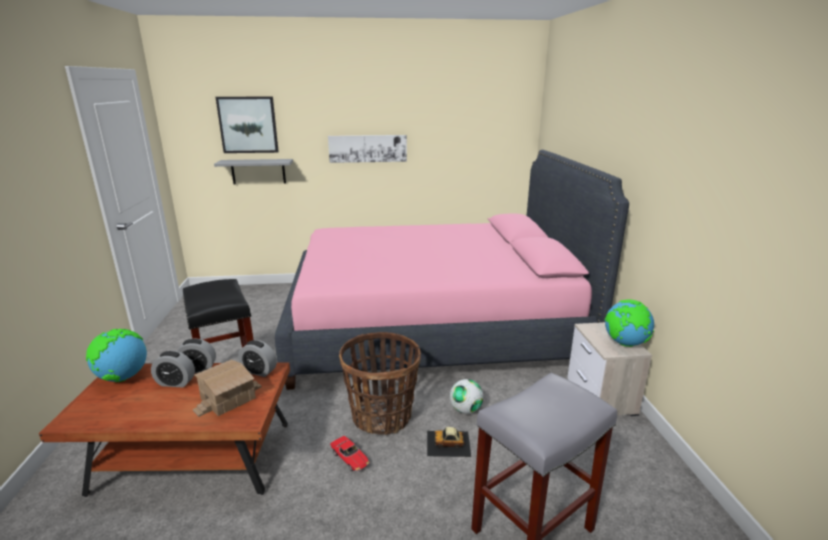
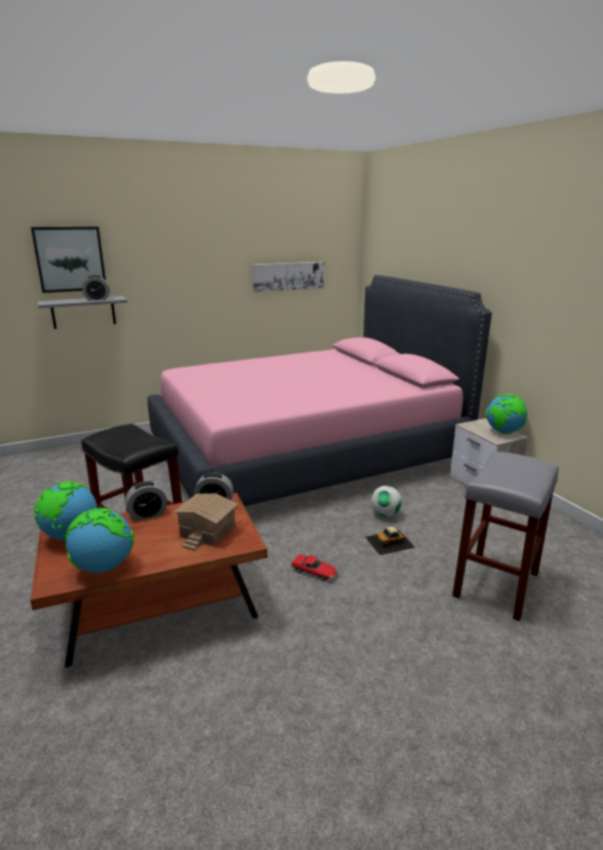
camera: 20 degrees left, 0 degrees up
alarm clock [151,351,195,387] -> alarm clock moved to [82,275,110,301]
picture [328,135,407,163] -> picture moved to [253,262,324,292]
basket [339,332,421,435] -> none
none -> globe [65,508,134,573]

